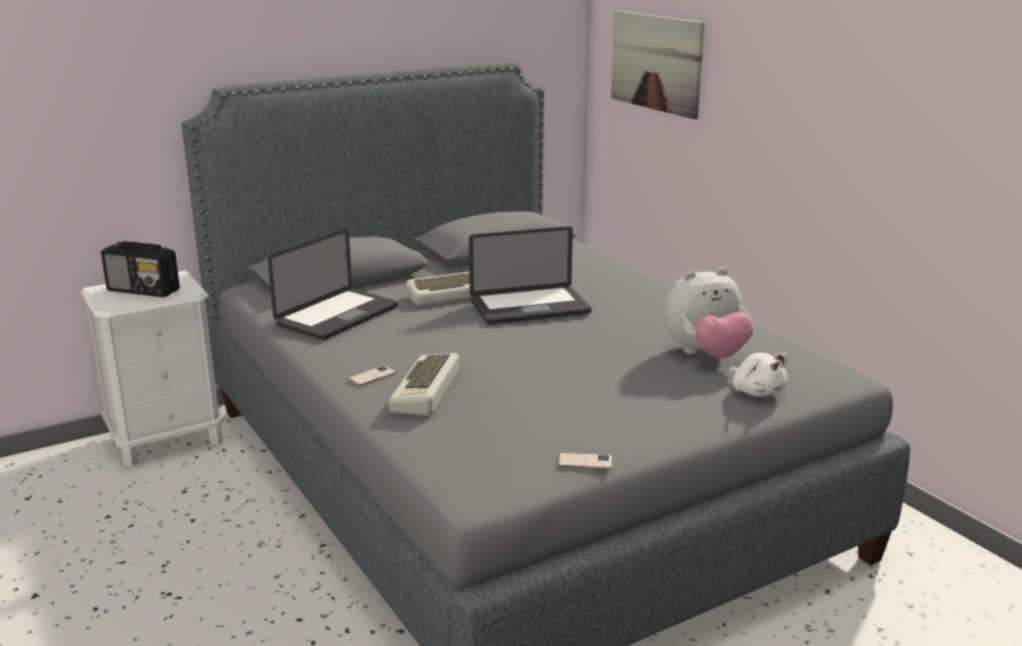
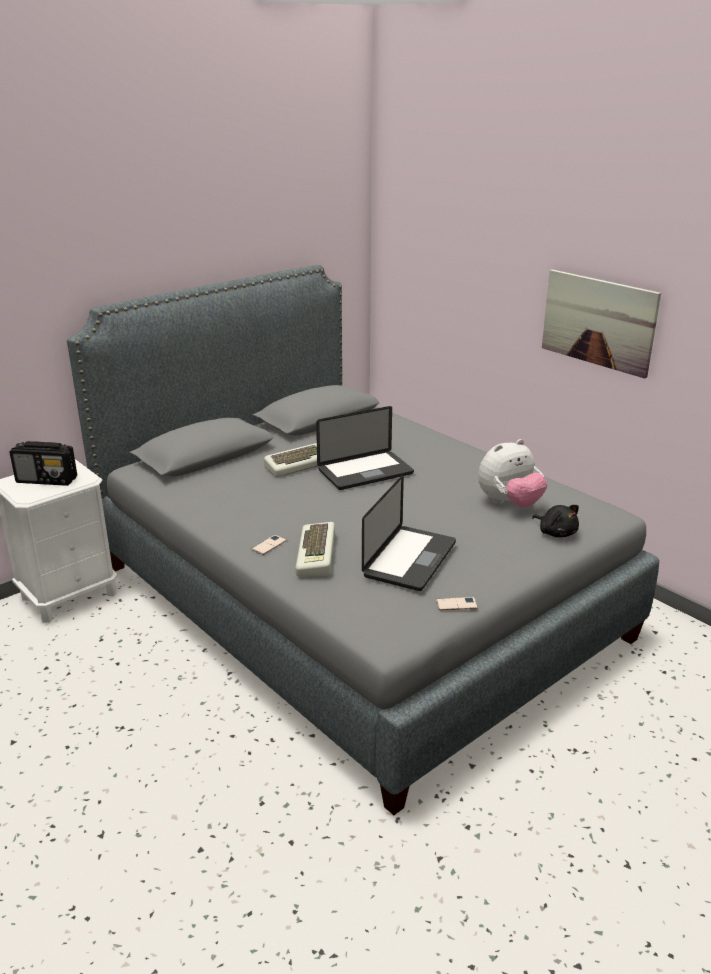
camera: 10 degrees left, 5 degrees up
laptop [268,229,398,340] -> laptop moved to [362,475,456,591]
picture [611,10,705,119] -> picture moved to [542,269,661,378]
white plush toy [729,353,788,397] -> black plush toy [532,505,579,538]

